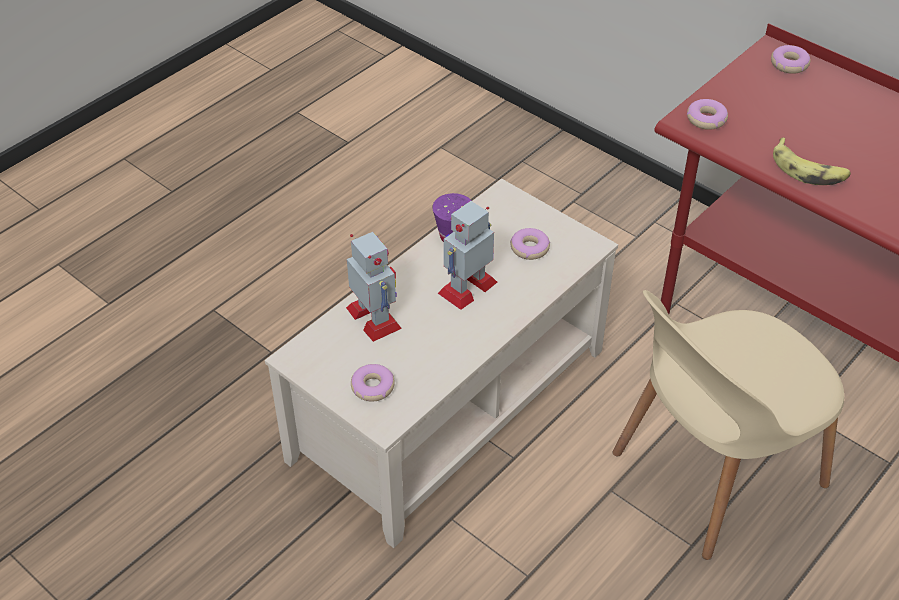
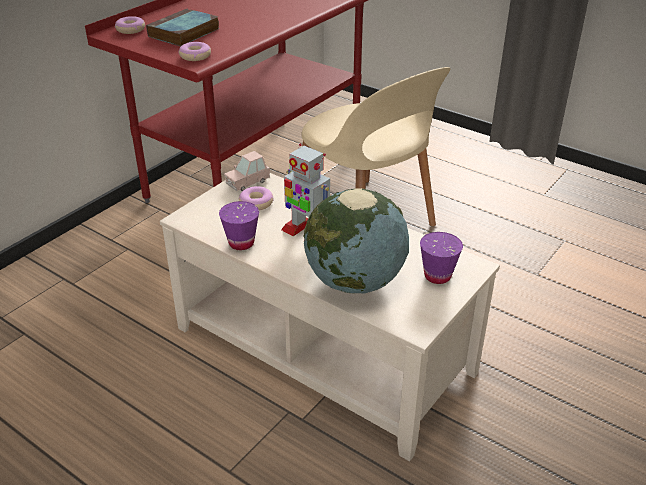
camera: 95 degrees left, 10 degrees down
toy robot [346,232,402,342] -> globe [304,188,409,294]
donut [351,364,395,401] -> purple cup [420,232,463,284]
banana [773,137,851,185] -> none
none -> book [146,9,220,47]
none -> pink toy car [224,151,270,191]

